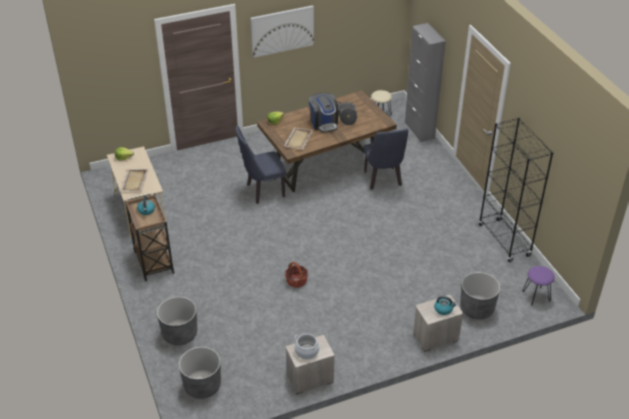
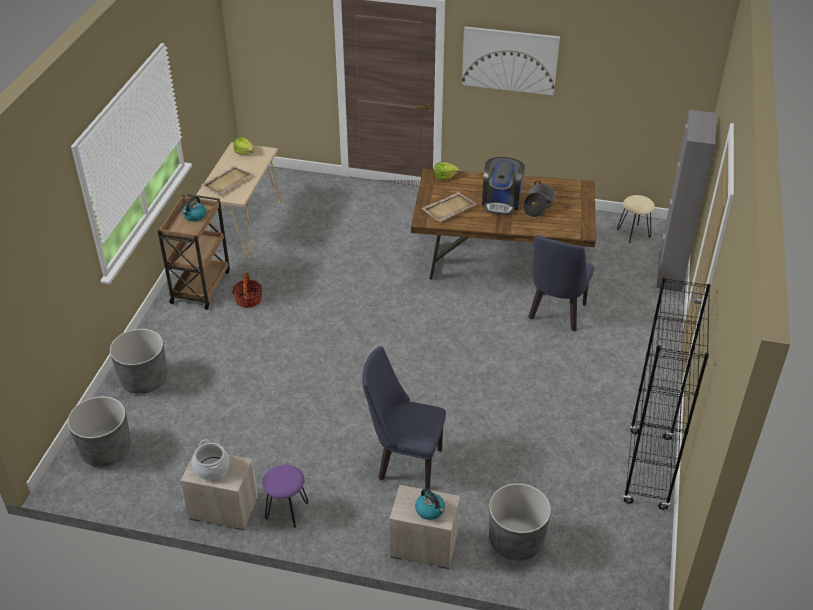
camera: 35 degrees right, 0 degrees up
blue chair [236,126,286,204] -> blue chair moved to [362,346,446,489]
basket [285,261,308,288] -> basket moved to [232,273,262,308]
purple stool [522,266,555,306] -> purple stool moved to [262,465,308,528]

